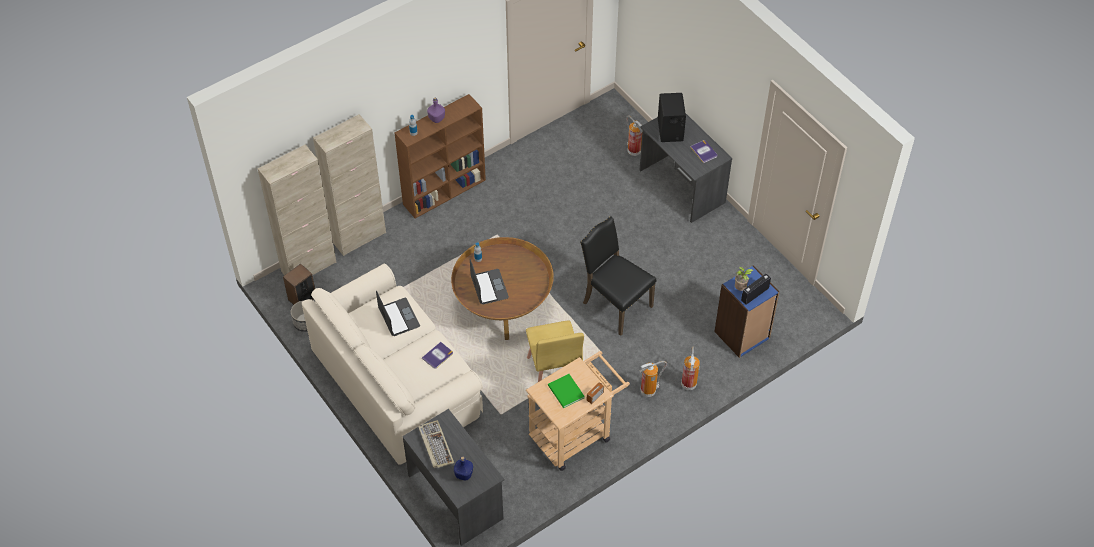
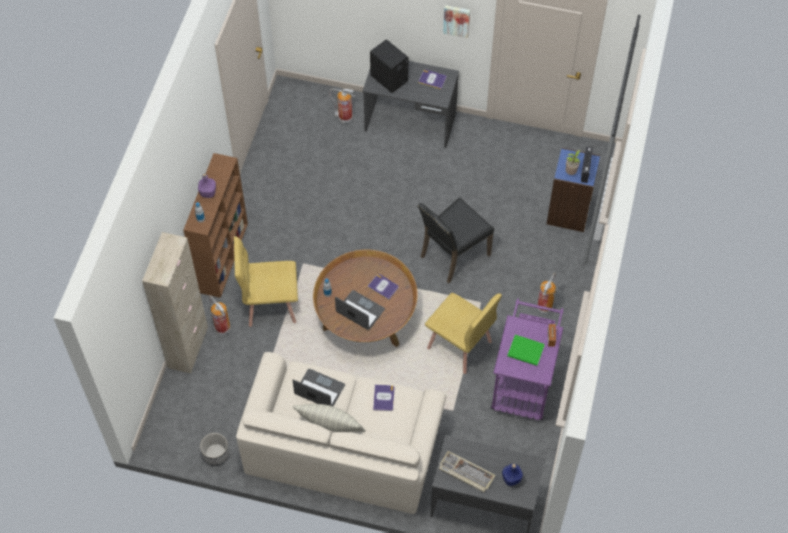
camera: 40 degrees left, 5 degrees up
beige cabinet [258,144,337,275] -> none
speaker [283,264,315,305] -> none
beige cart [526,351,630,471] -> purple cart [490,298,564,421]
black chair [580,216,656,336] -> black chair turned 45 degrees counterclockwise [418,198,494,283]
fire extinguisher [681,346,700,390] -> fire extinguisher moved to [208,295,230,335]
none -> yellow chair [234,236,298,327]
none -> pillow [293,404,366,432]
none -> book [367,274,399,300]
none -> picture [443,5,470,38]

